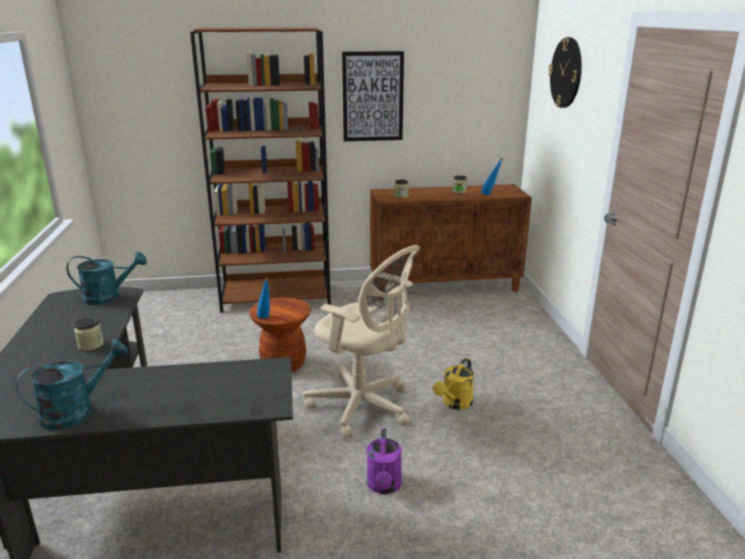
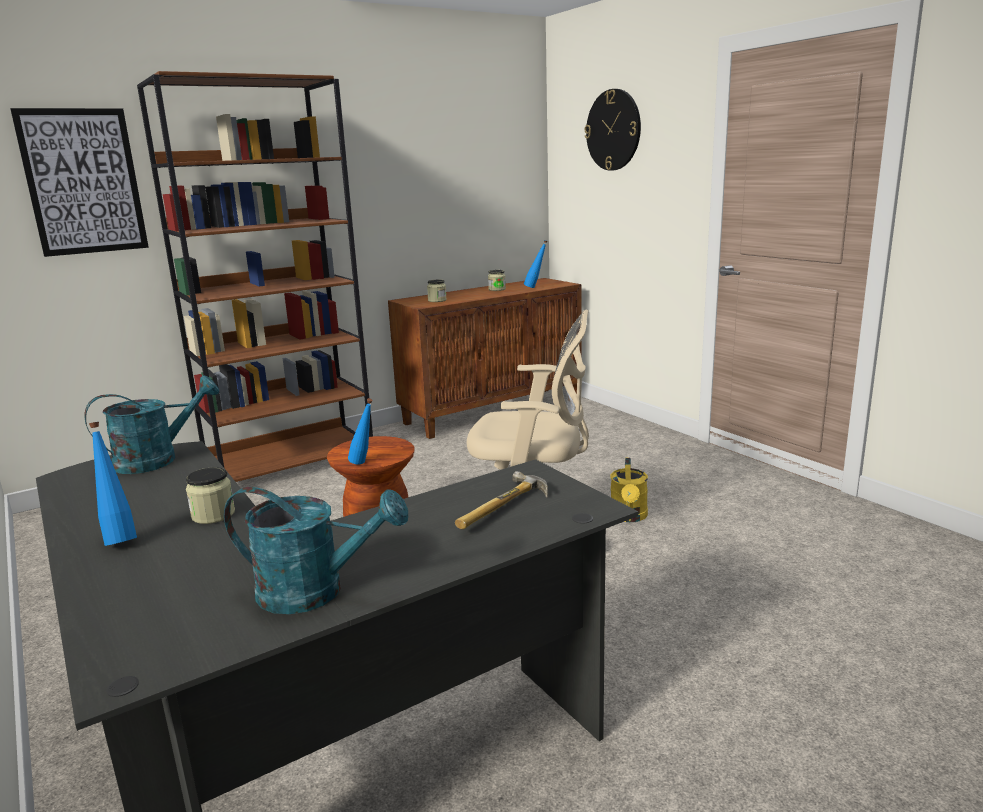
camera: 25 degrees left, 5 degrees down
turquoise watering can [15,339,128,430] -> turquoise watering can turned 75 degrees clockwise [224,487,408,614]
picture [342,51,404,141] -> picture moved to [10,108,149,257]
purple watering can [366,428,402,494] -> none
none -> blue bottle [89,422,137,546]
none -> hammer [455,471,548,529]

